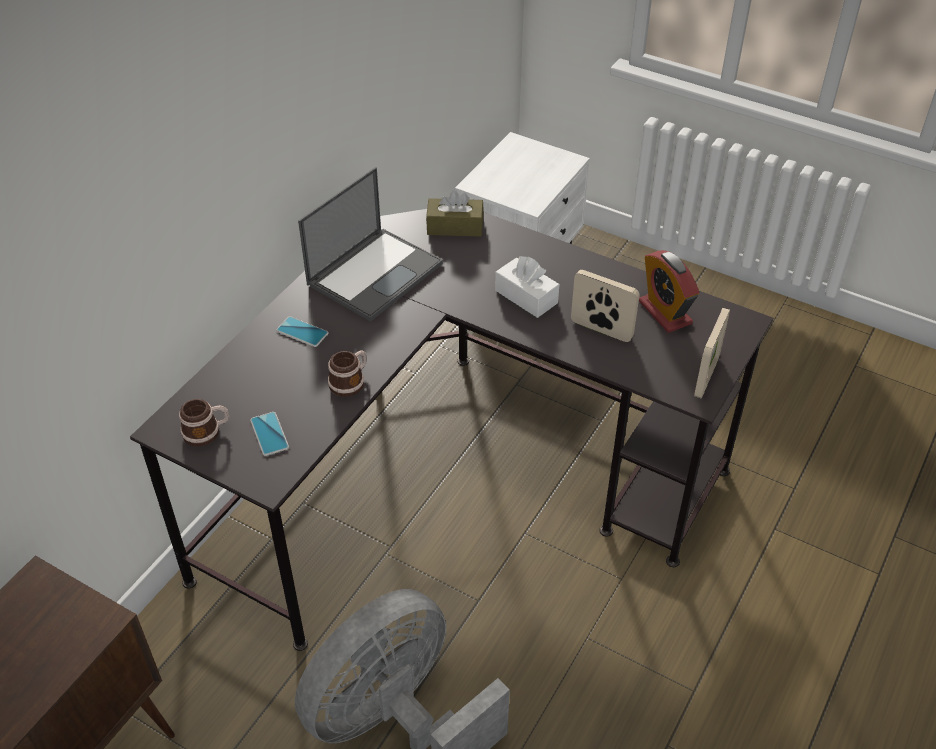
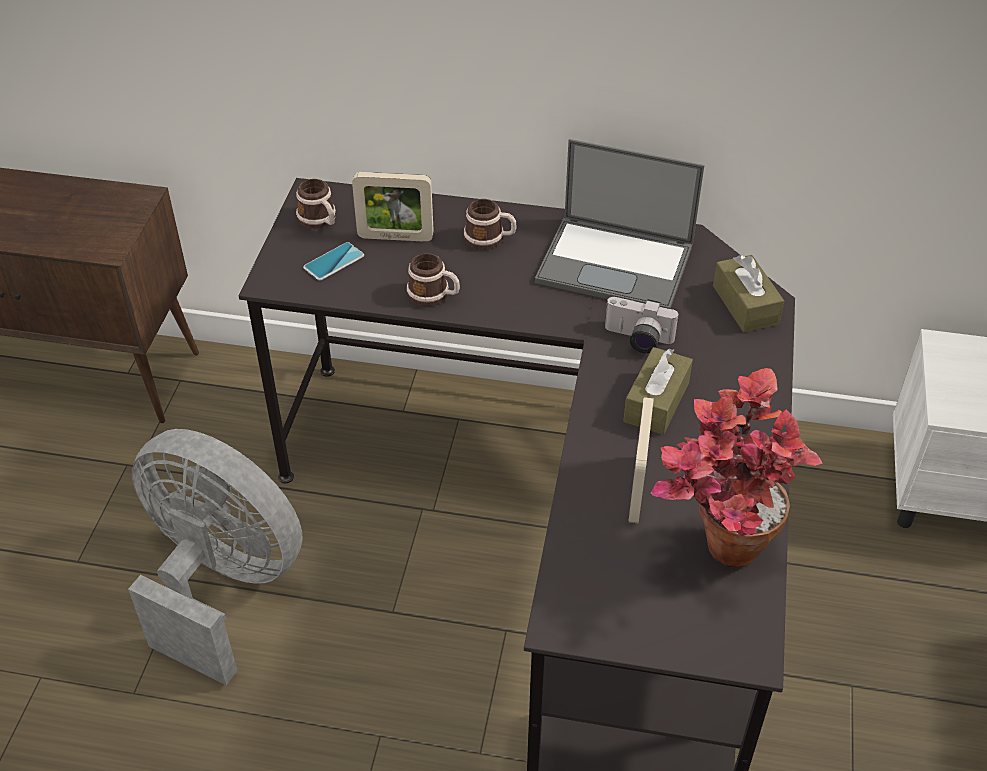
camera: 70 degrees right, 0 degrees up
phone [276,317,329,347] -> mug [464,199,517,250]
white tissue box [495,256,559,318] -> brown tissue box [623,347,693,435]
alarm clock [639,250,699,333] -> potted plant [651,368,823,568]
picture frame [694,308,730,399] -> picture frame moved to [352,172,434,242]
none -> camera [605,297,679,353]

